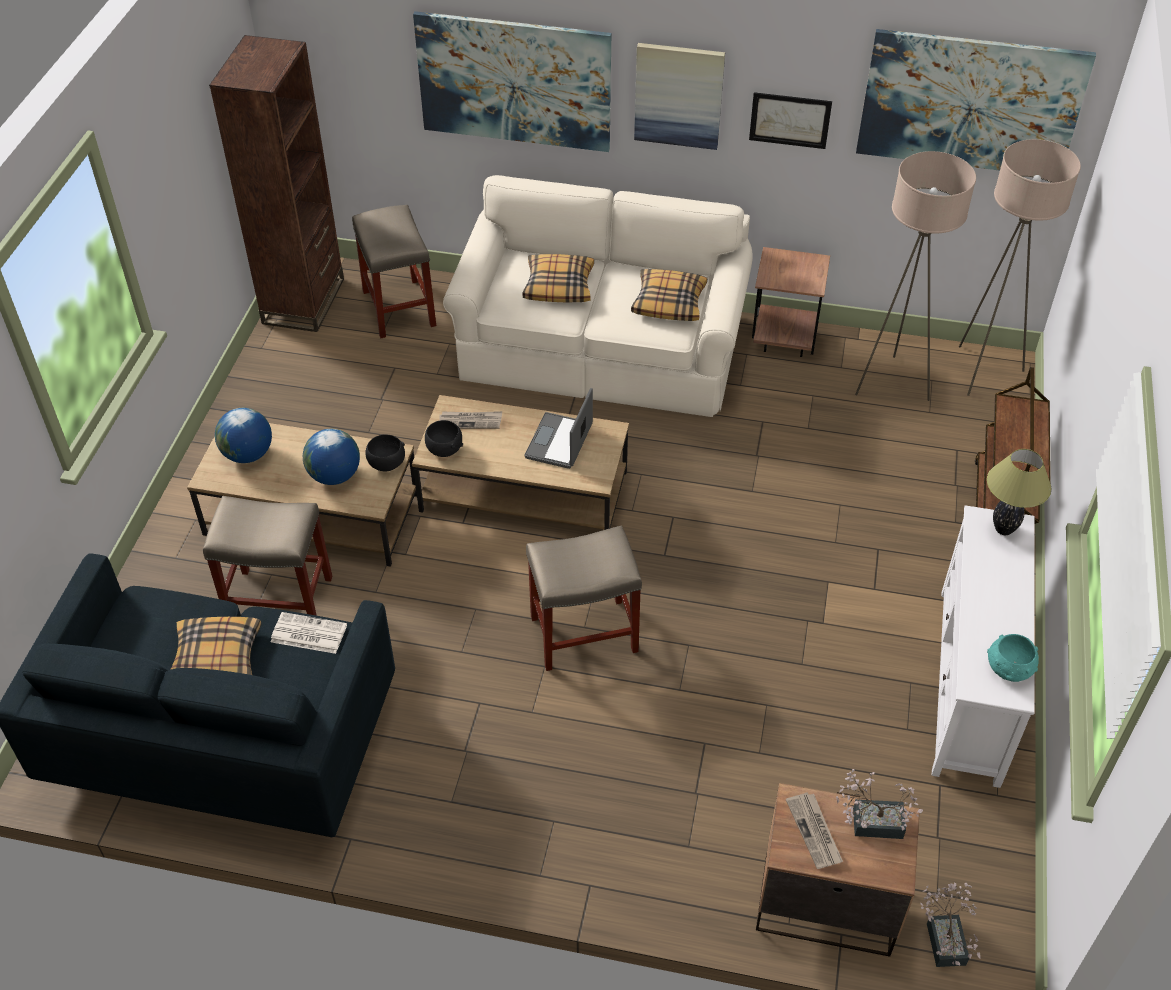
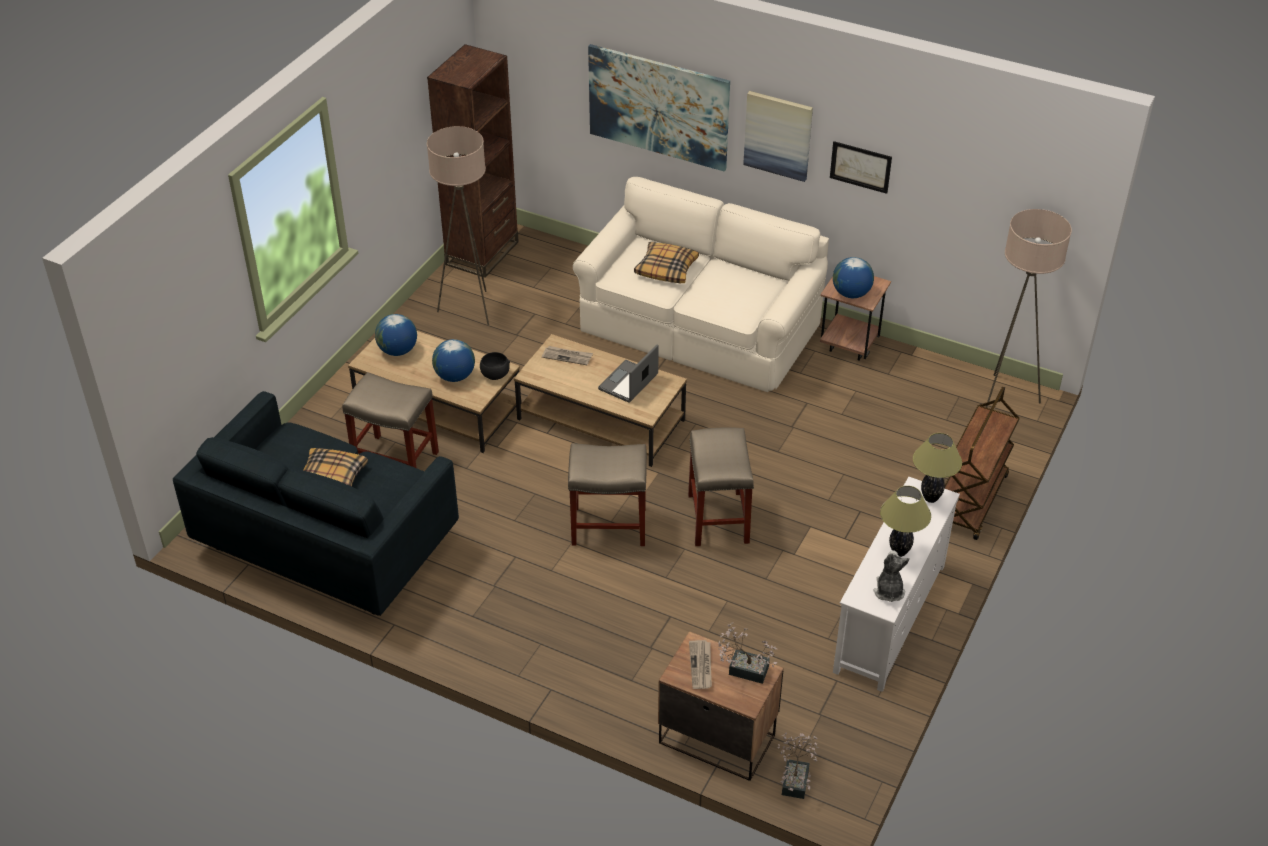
camera: 15 degrees right, 5 degrees down
newspaper [271,612,347,654] -> none
beige stool [352,205,436,338] -> beige stool moved to [688,427,754,546]
black bowl [425,420,463,457] -> none
pillow [631,269,707,321] -> none
beige floor lamp [855,151,976,401] -> beige floor lamp moved to [427,126,489,325]
picture [856,29,1096,170] -> none
turquoise bowl [987,634,1039,682] -> plush toy [873,550,910,602]
none -> globe [833,257,874,298]
none -> table lamp [880,486,931,557]

